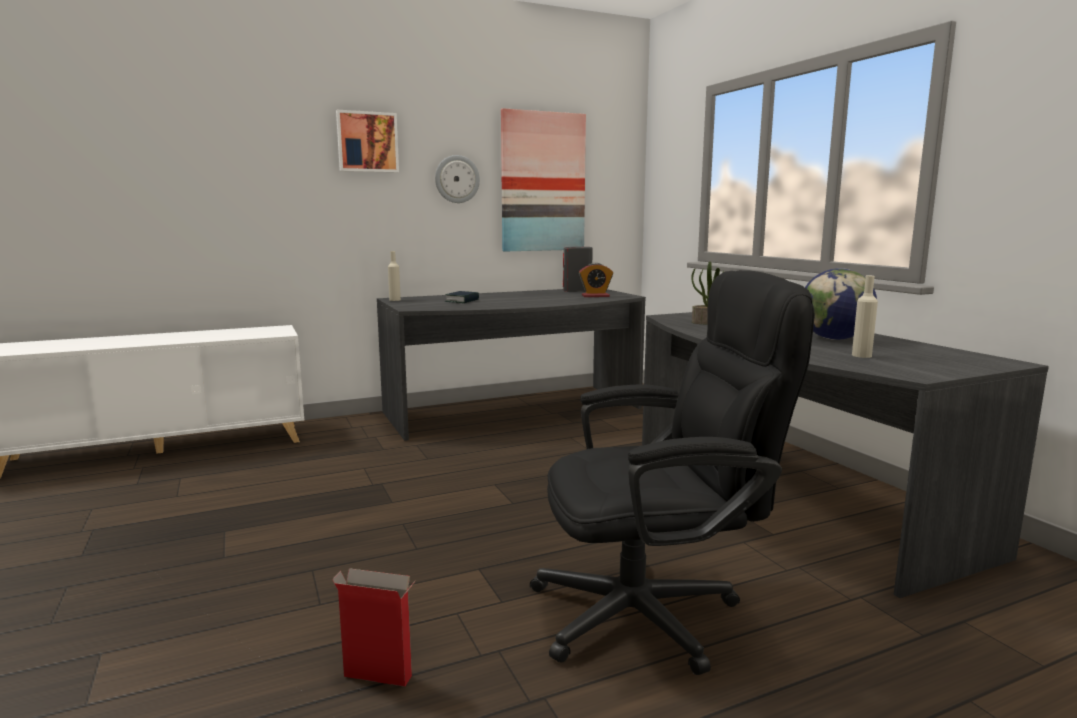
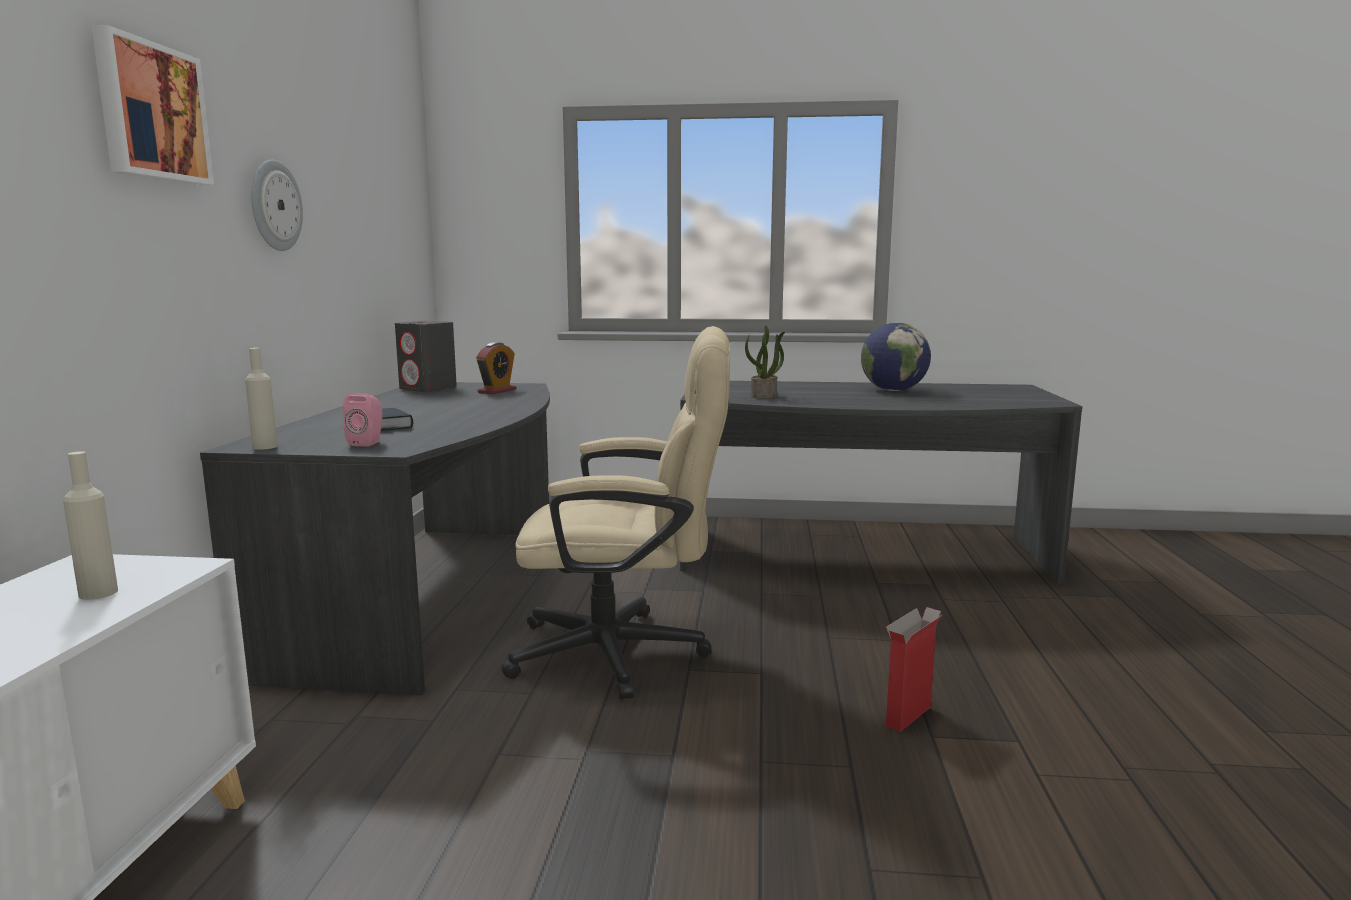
camera: 60 degrees left, 0 degrees up
cardboard box [332,568,415,687] -> cardboard box moved to [886,607,942,732]
picture [501,108,586,252] -> none
black office chair [530,270,815,675] -> none
beige bottle [852,276,878,358] -> beige bottle moved to [63,451,118,600]
none -> pink speaker [343,393,382,447]
none -> beige office chair [501,326,730,699]

